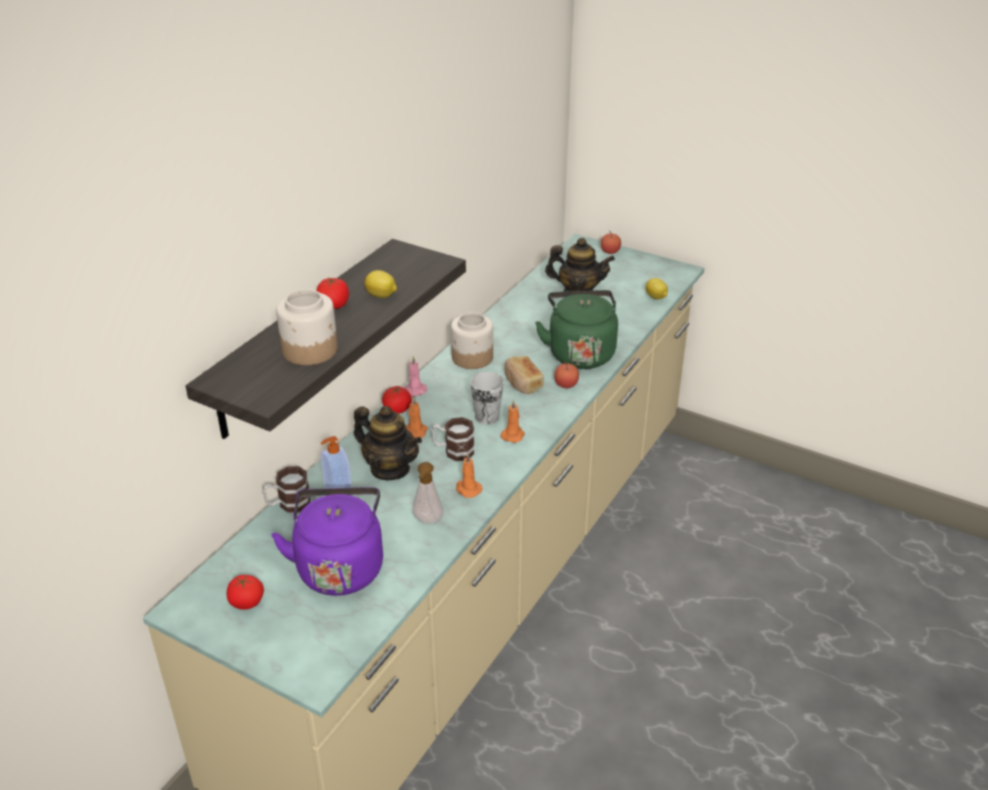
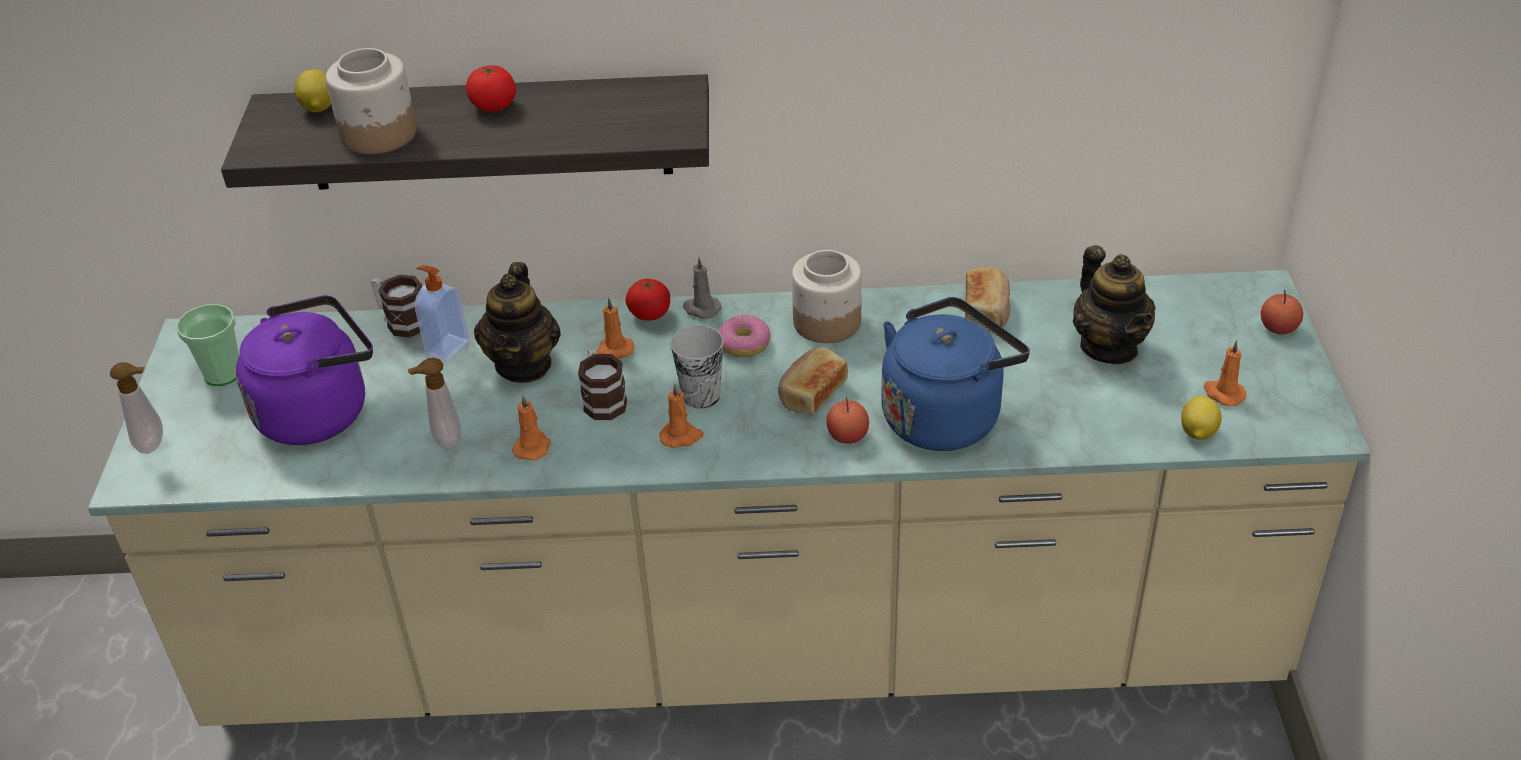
camera: 60 degrees right, 5 degrees up
tomato [227,575,264,610] -> cup [176,304,239,386]
lemon [365,270,397,298] -> lemon moved to [295,69,331,112]
pink candle [405,356,427,397] -> grey candle [683,257,722,319]
green kettle [535,290,618,369] -> blue kettle [881,297,1030,451]
none -> soap dispenser [110,362,163,454]
none -> donut [718,315,770,357]
none -> bread [965,267,1010,332]
none -> orange candle [1204,340,1246,406]

